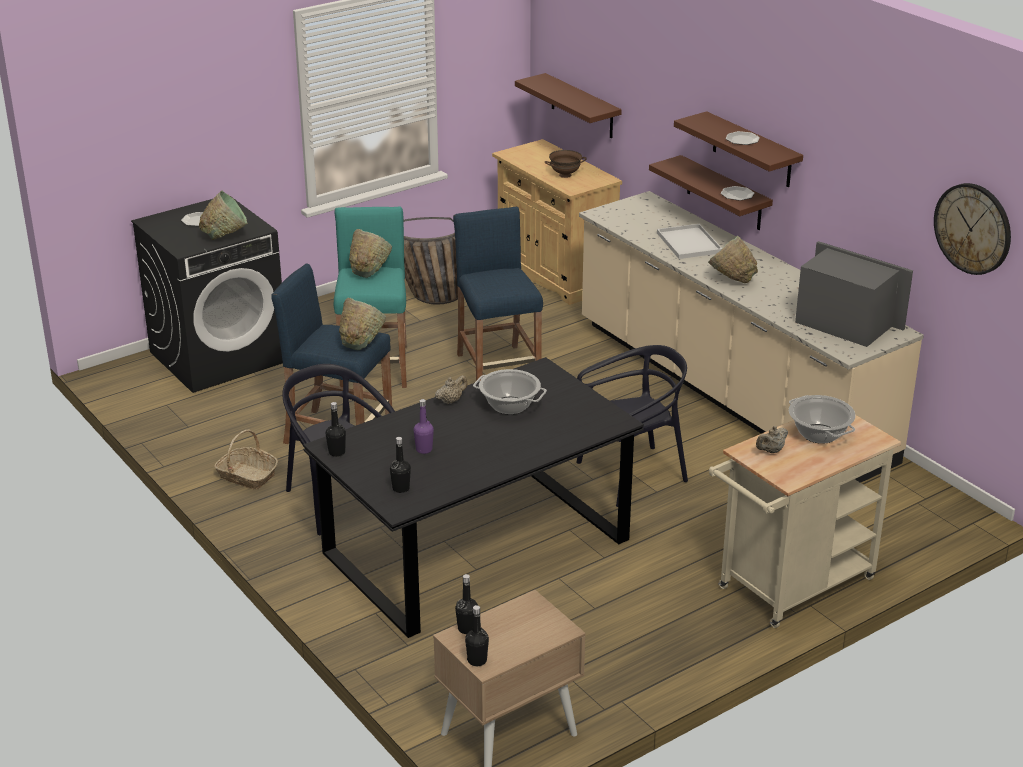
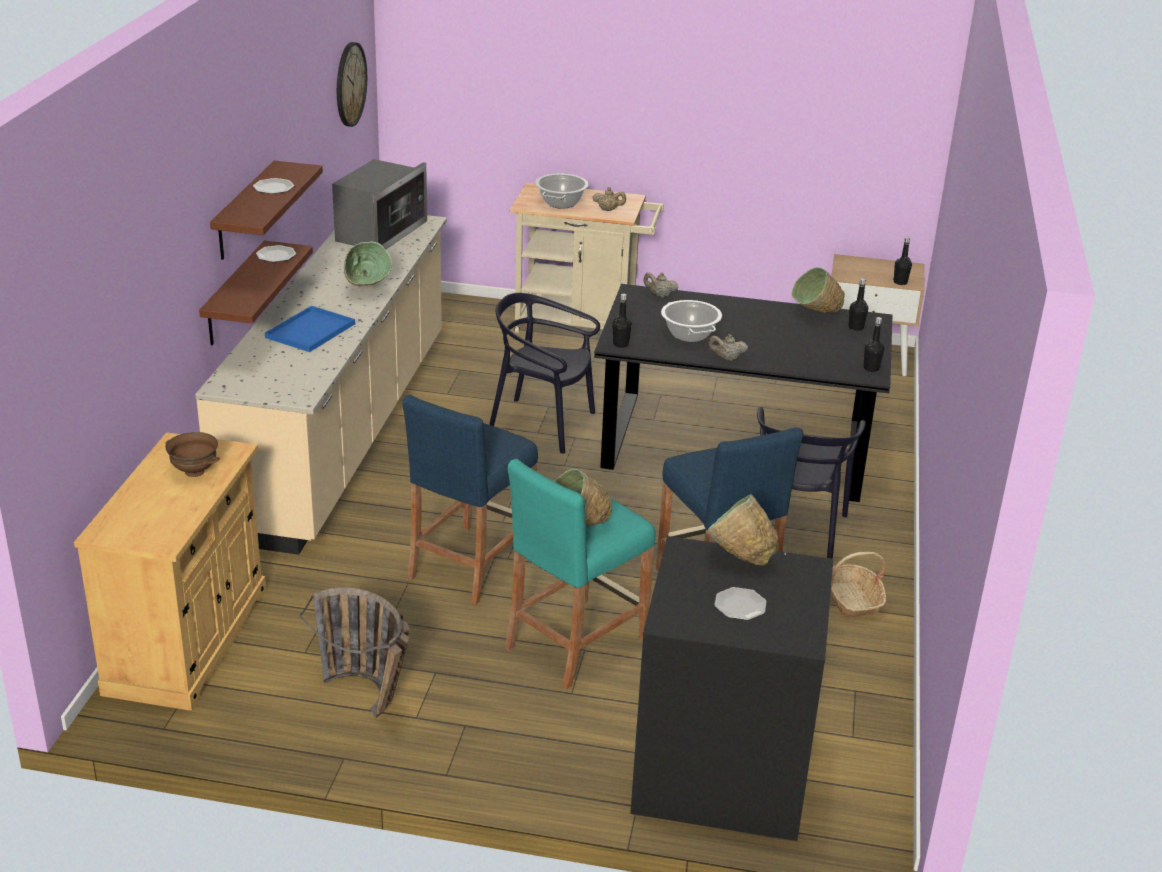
camera: 135 degrees left, 0 degrees up
green bowl [339,298,386,350] -> green bowl moved to [791,267,845,313]
purple bottle [414,399,434,454] -> none
black bottle [465,605,489,666] -> black bottle moved to [612,294,632,348]
brown shelf [515,73,622,138] -> none
white tray [657,224,722,259] -> blue tray [265,306,355,352]
microwave [795,241,913,347] -> microwave turned 150 degrees counterclockwise [332,159,427,249]
none -> beige teapot [643,272,678,298]

